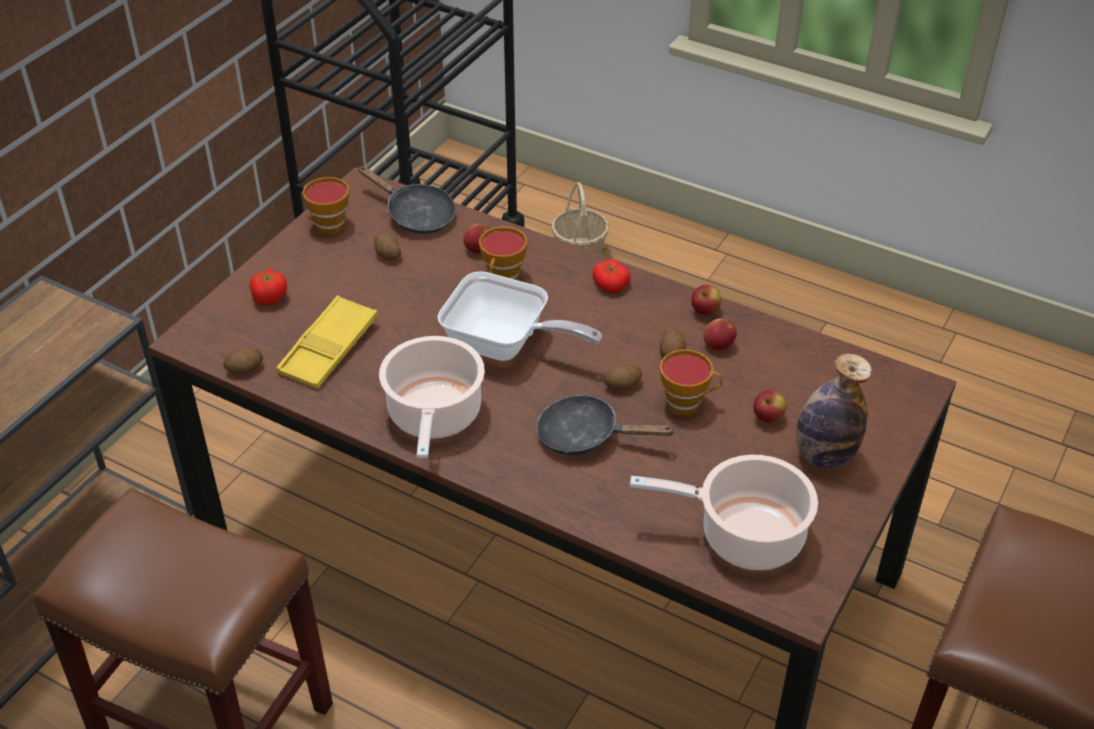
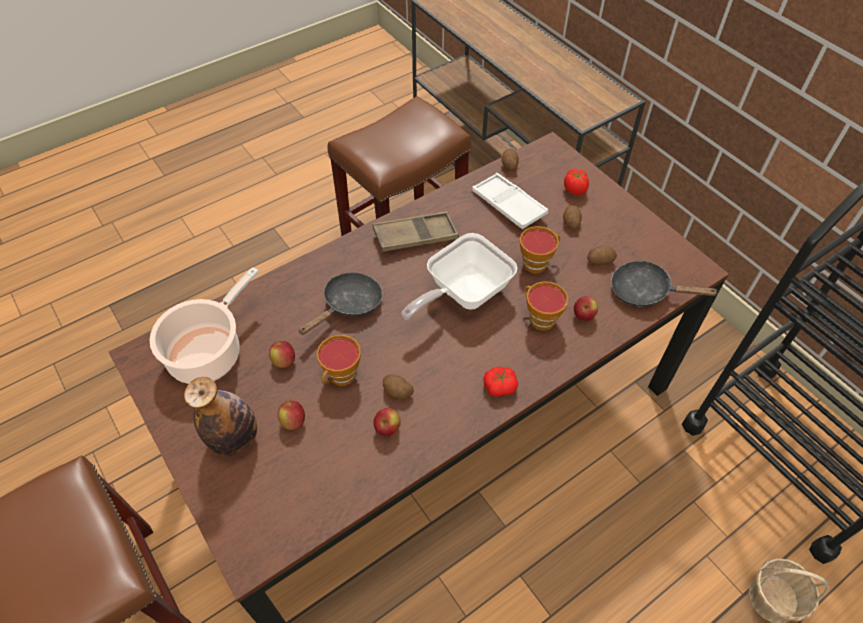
camera: 115 degrees right, 10 degrees up
yellow tray [276,295,378,389] -> white tray [472,173,548,229]
cup [302,177,349,235] -> cup moved to [520,226,560,274]
black frying pan [357,166,456,234] -> black frying pan turned 45 degrees clockwise [611,260,719,307]
cooking pot [379,336,485,458] -> brown tray [373,211,459,252]
potato [604,364,642,390] -> potato moved to [563,205,582,230]
apple [691,285,721,315] -> apple moved to [269,341,295,368]

